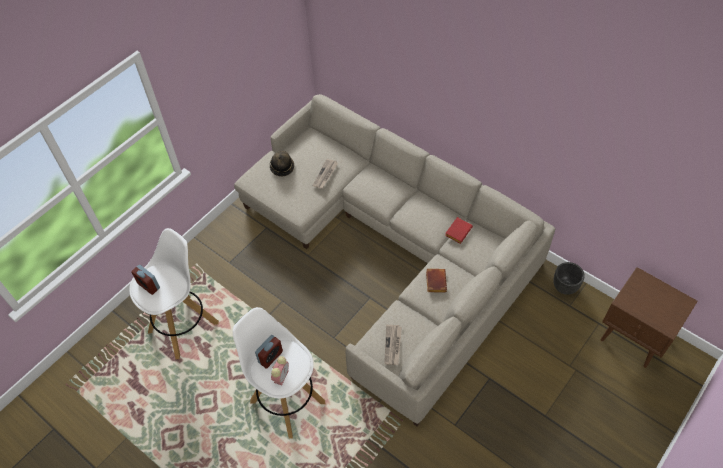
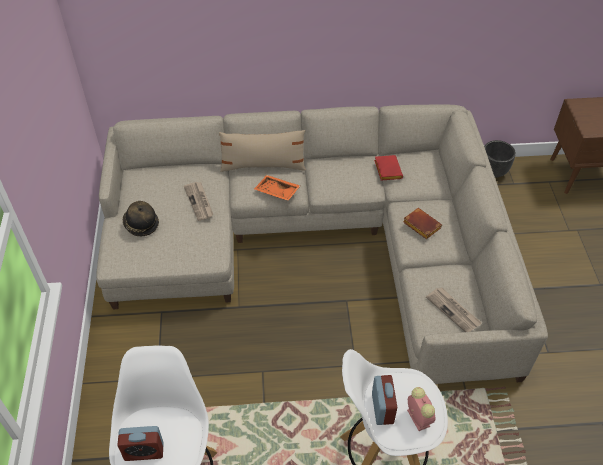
camera: 45 degrees left, 5 degrees down
none -> beige pillow [219,130,306,172]
none -> orange tray [254,175,300,200]

